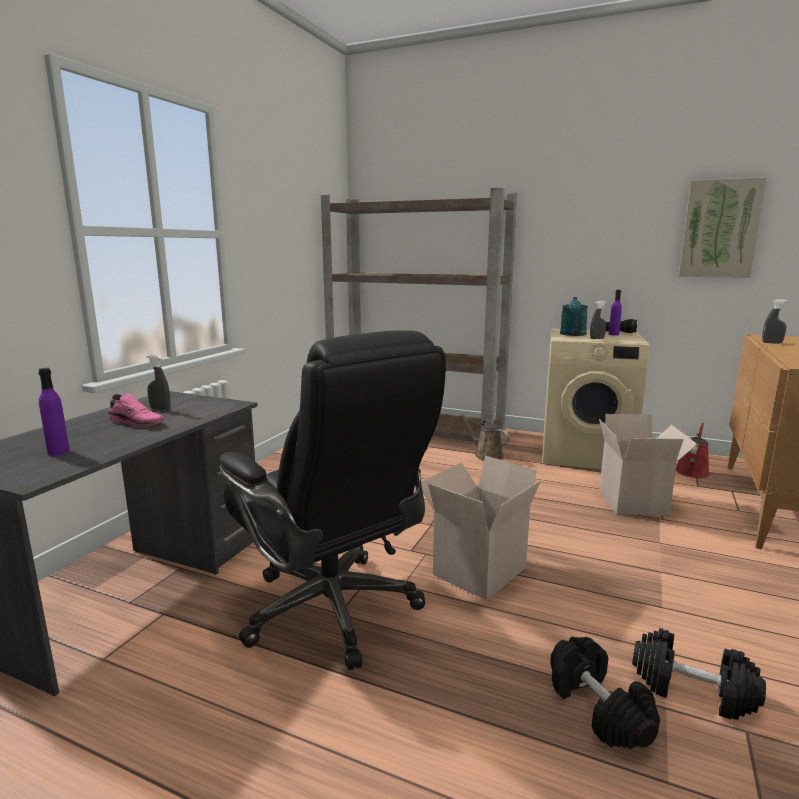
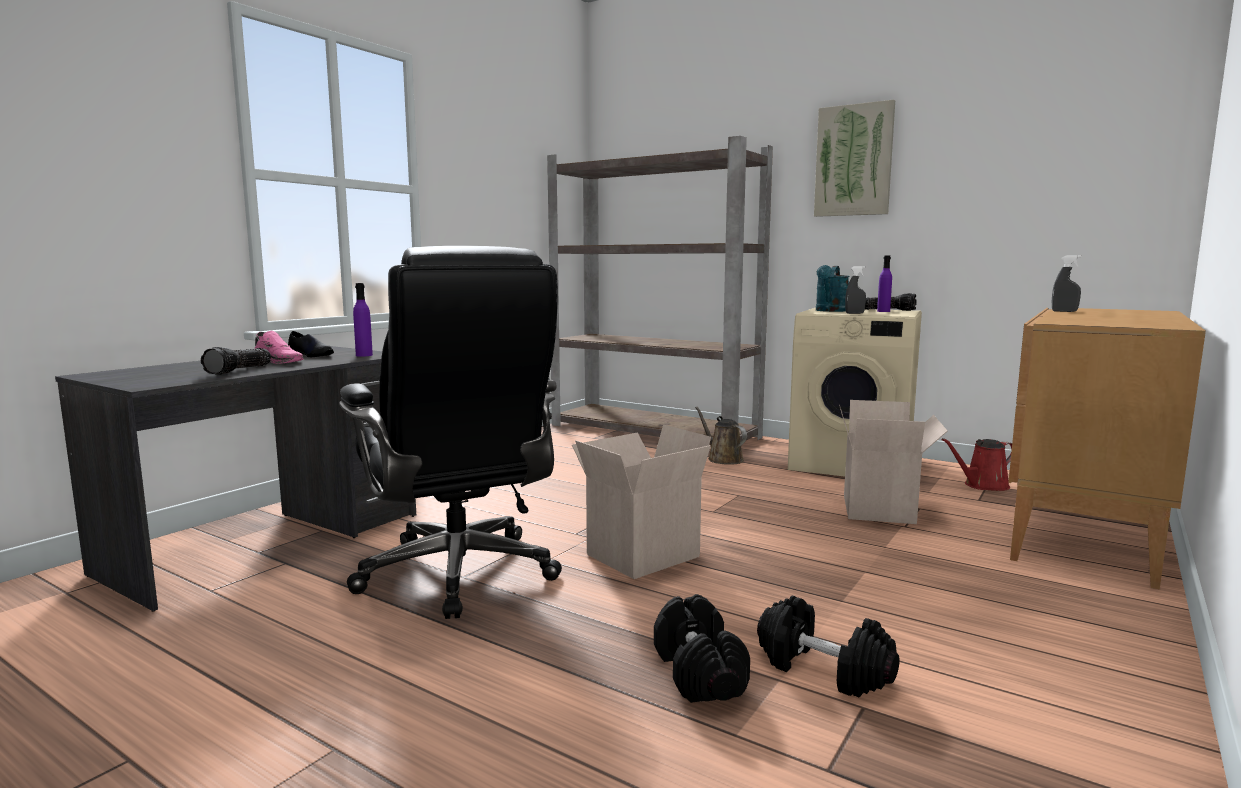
camera: 10 degrees right, 5 degrees down
purple bottle [38,368,70,456] -> purple bottle moved to [353,283,373,357]
grey spray bottle [146,355,171,411] -> black shoe [288,331,334,357]
red watering can [676,423,710,478] -> red watering can turned 150 degrees counterclockwise [942,438,1012,491]
picture [679,177,767,278] -> picture moved to [814,100,895,217]
none -> flashlight [201,347,271,375]

